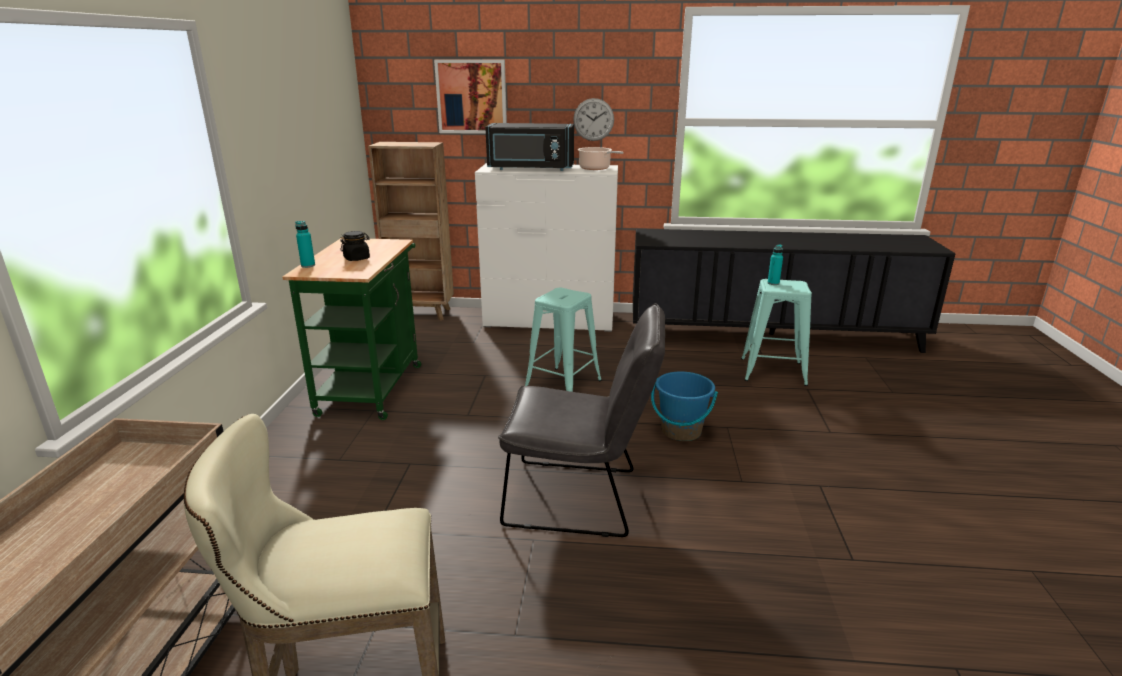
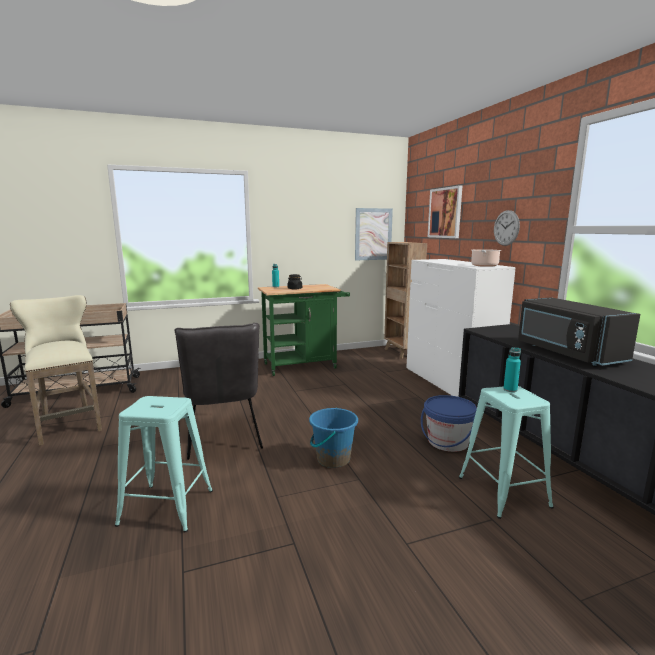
camera: 65 degrees right, 10 degrees down
black microwave [485,123,574,171] -> black microwave moved to [518,297,640,366]
turquoise stool [525,288,602,392] -> turquoise stool moved to [115,396,213,533]
none -> picture [355,208,393,260]
none -> blue bucket [421,395,477,452]

